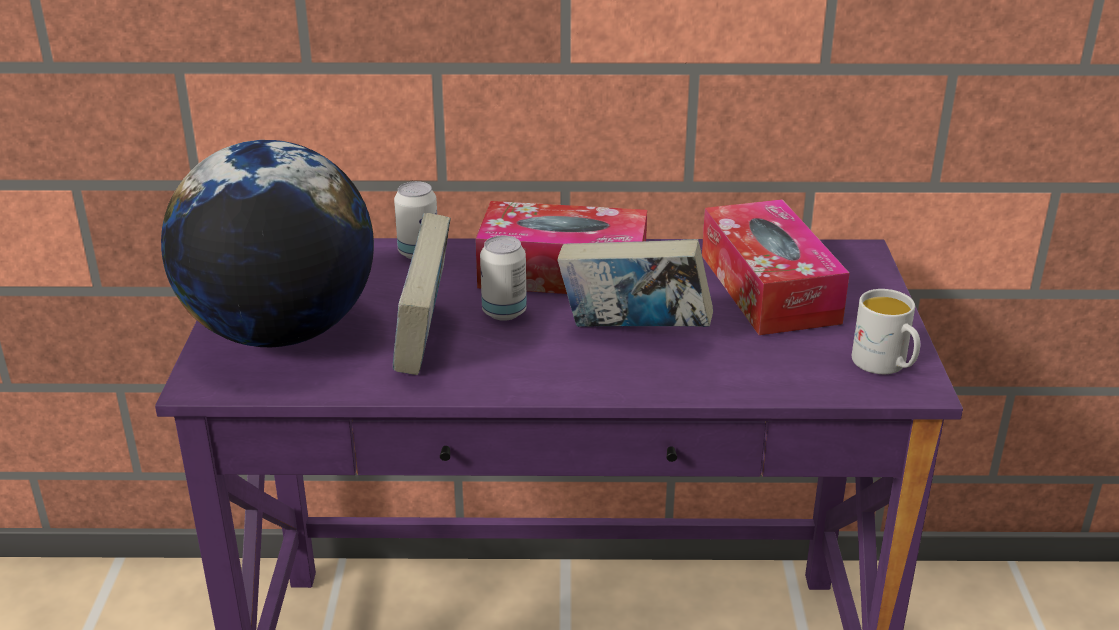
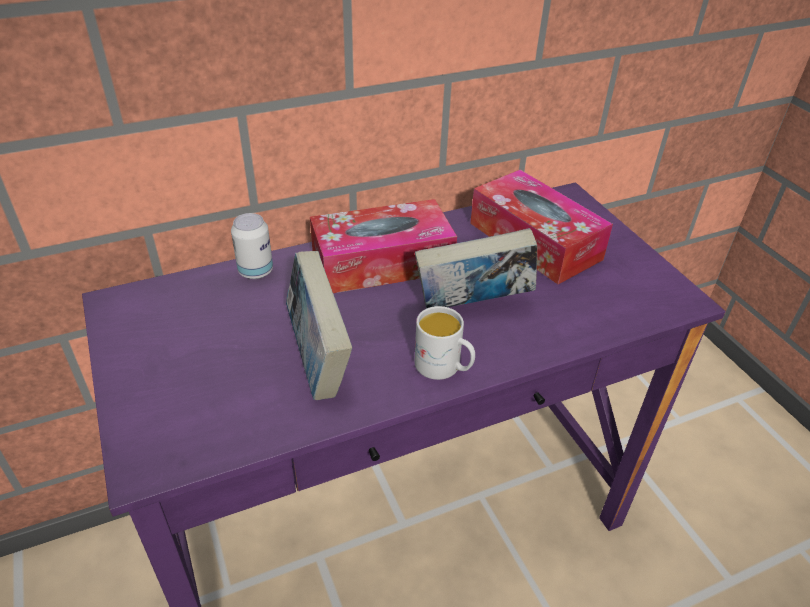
camera: 25 degrees left, 10 degrees up
globe [161,140,374,347] -> none
can [480,236,527,321] -> none
white mug [852,289,920,374] -> white mug moved to [415,306,475,380]

